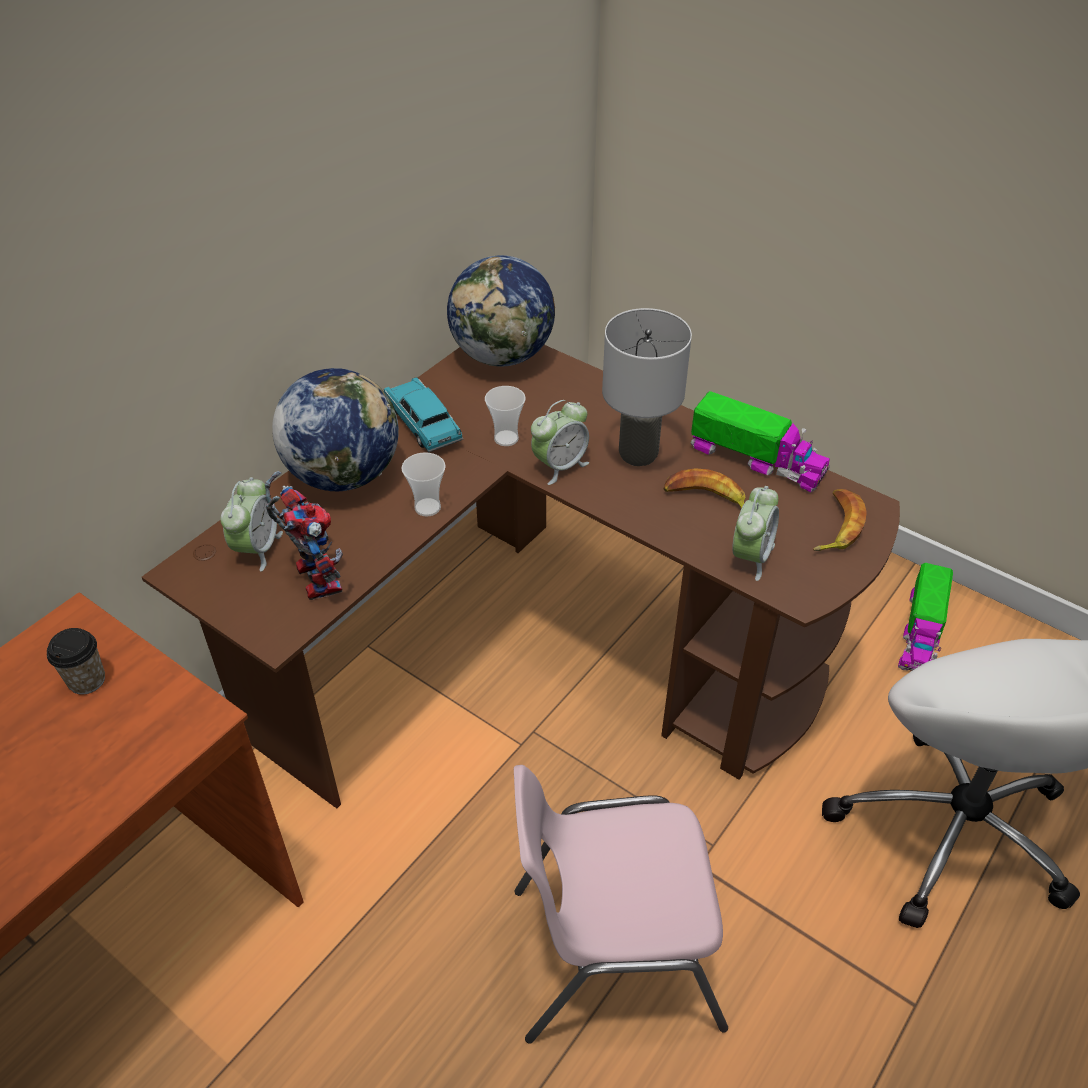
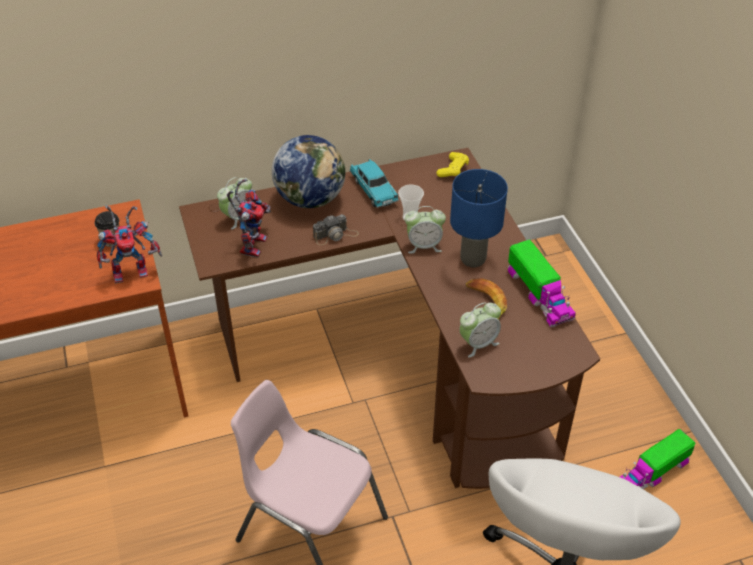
camera: 35 degrees right, 0 degrees up
turquoise toy car [384,377,463,452] -> turquoise toy car turned 150 degrees clockwise [350,159,399,208]
cup [402,452,446,516] -> camera [313,214,359,245]
globe [447,255,555,367] -> yellow game controller [437,152,469,177]
white table lamp [602,308,692,466] -> blue table lamp [450,169,508,268]
banana [813,489,867,551] -> none
none -> toy robot [97,205,162,284]

